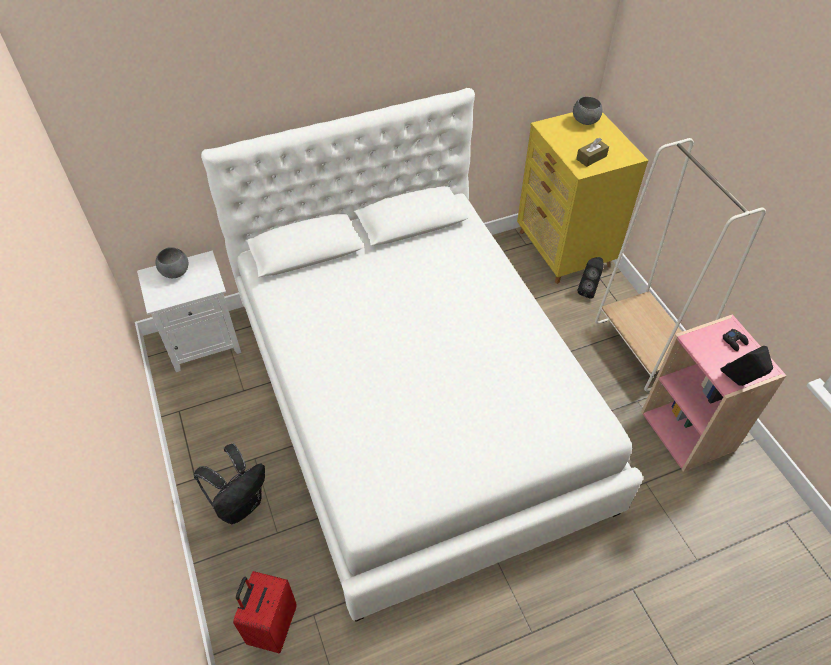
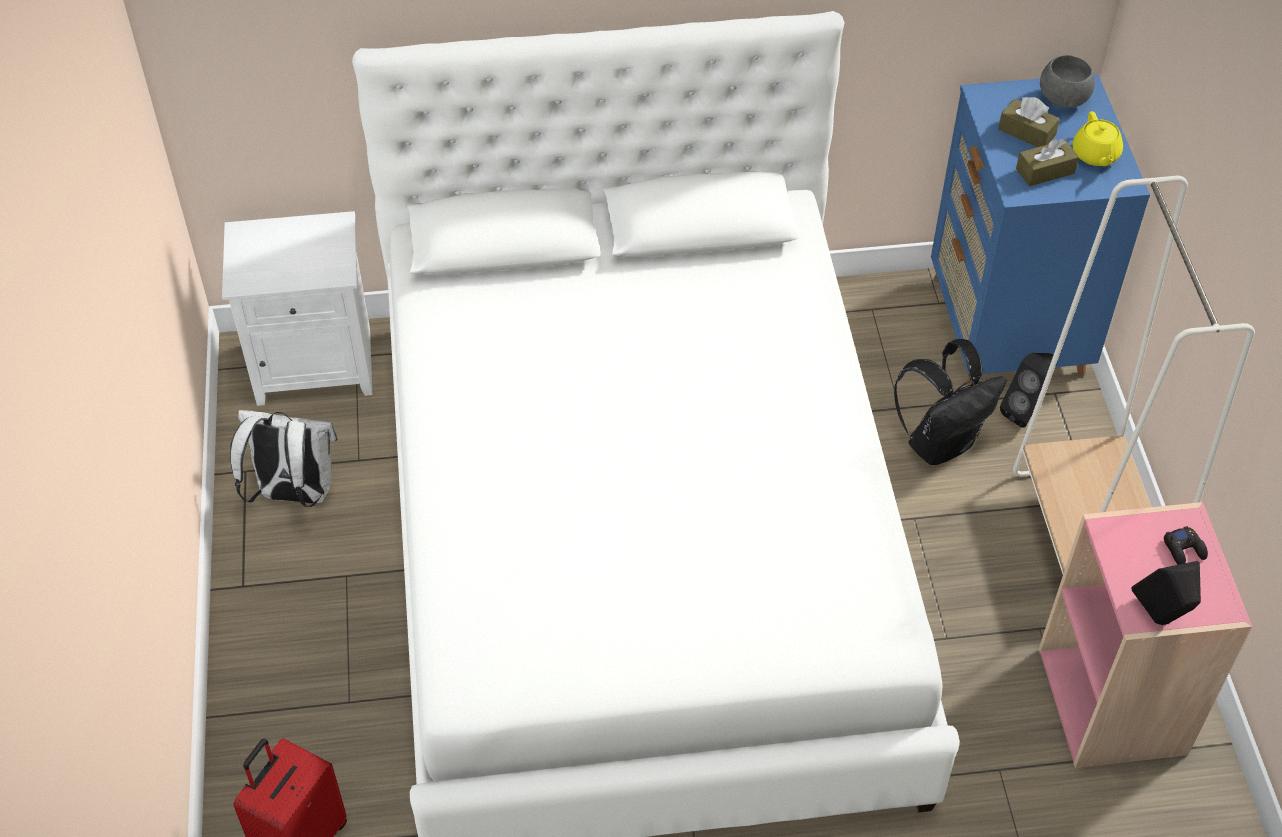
camera: 15 degrees right, 0 degrees up
grey bowl [156,247,188,278] -> none
black backpack [194,444,265,524] -> black backpack moved to [894,339,1007,465]
yellow dresser [517,112,649,284] -> blue dresser [931,74,1150,385]
none -> white backpack [230,410,337,507]
none -> brown tissue box [998,97,1060,147]
none -> yellow teapot [1073,111,1123,166]

